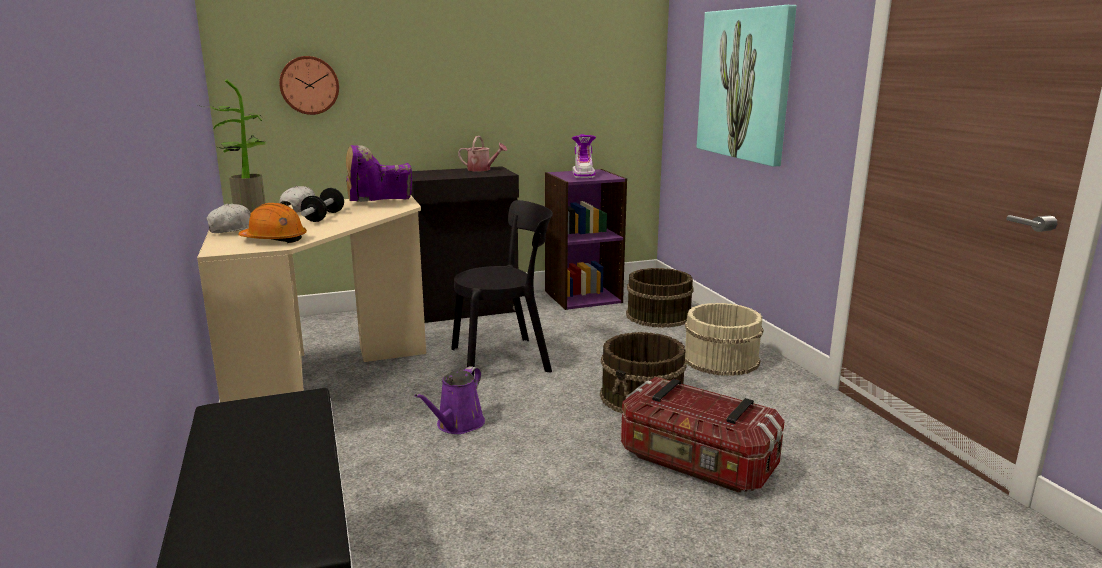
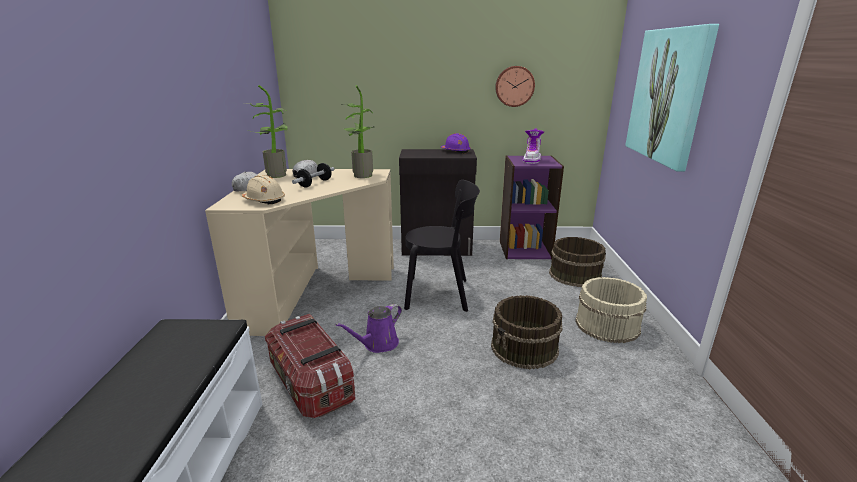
camera: 20 degrees right, 5 degrees up
orange hard hat [238,203,307,243] -> beige hard hat [241,175,285,205]
wall clock [279,56,339,115] -> wall clock moved to [495,66,535,107]
purple boot [346,145,412,202] -> potted plant [341,85,374,178]
watering can [458,136,507,171] -> purple hard hat [441,133,471,153]
storage box [621,377,785,492] -> storage box moved to [265,314,356,418]

